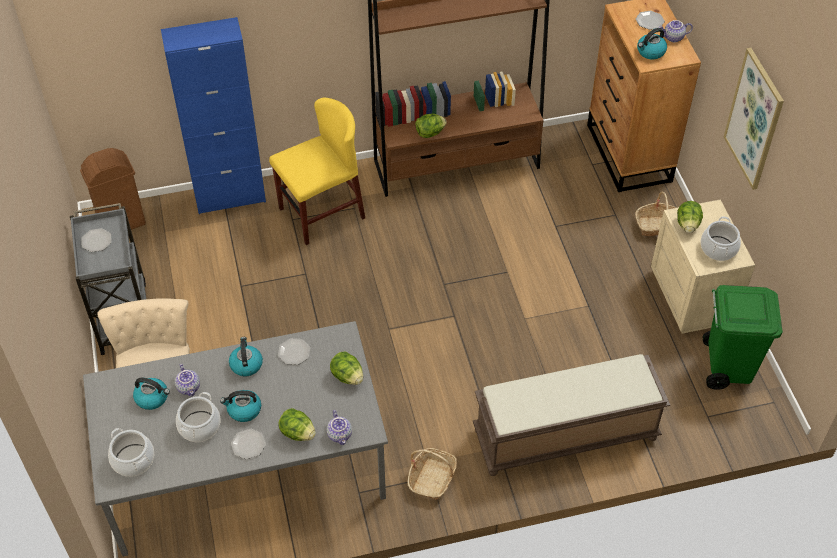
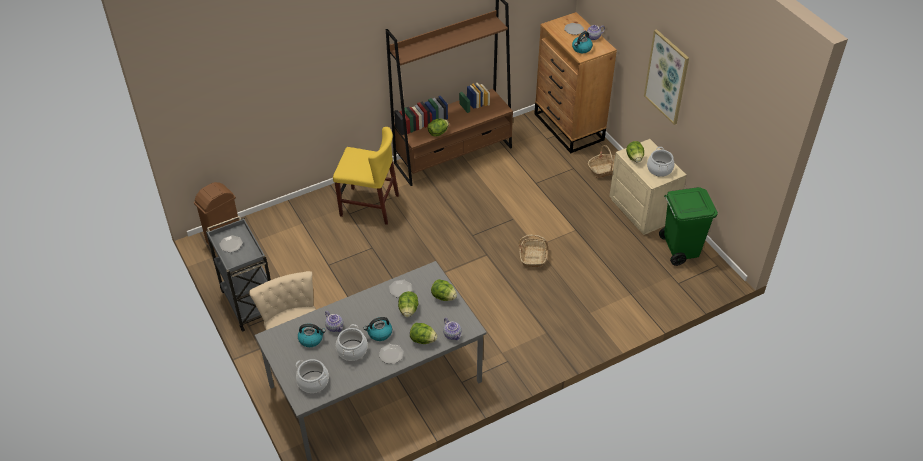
camera: 15 degrees left, 5 degrees down
blue cabinet [161,17,266,214] -> none
kettle [229,337,263,376] -> none
yellow chair [269,98,365,245] -> yellow chair turned 60 degrees clockwise [333,127,399,225]
basket [407,448,457,500] -> basket moved to [519,235,548,268]
brown bench [473,354,670,476] -> none
none -> lettuce [398,291,418,317]

